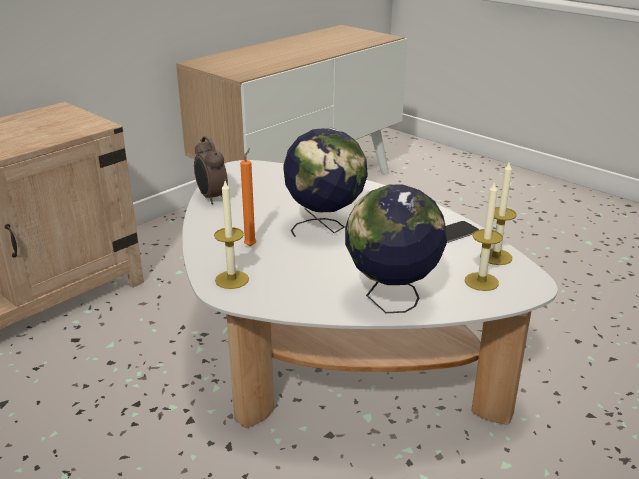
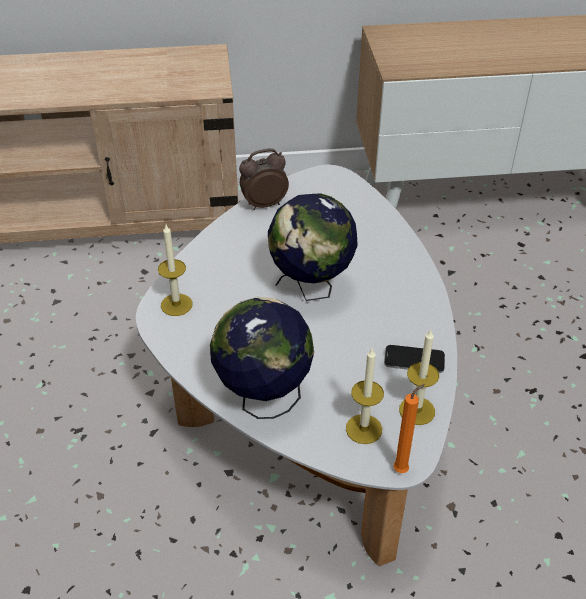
camera: 40 degrees right, 15 degrees up
alarm clock [194,136,228,204] -> alarm clock turned 60 degrees clockwise [239,149,289,210]
orange candle [240,148,256,246] -> orange candle moved to [393,384,425,473]

